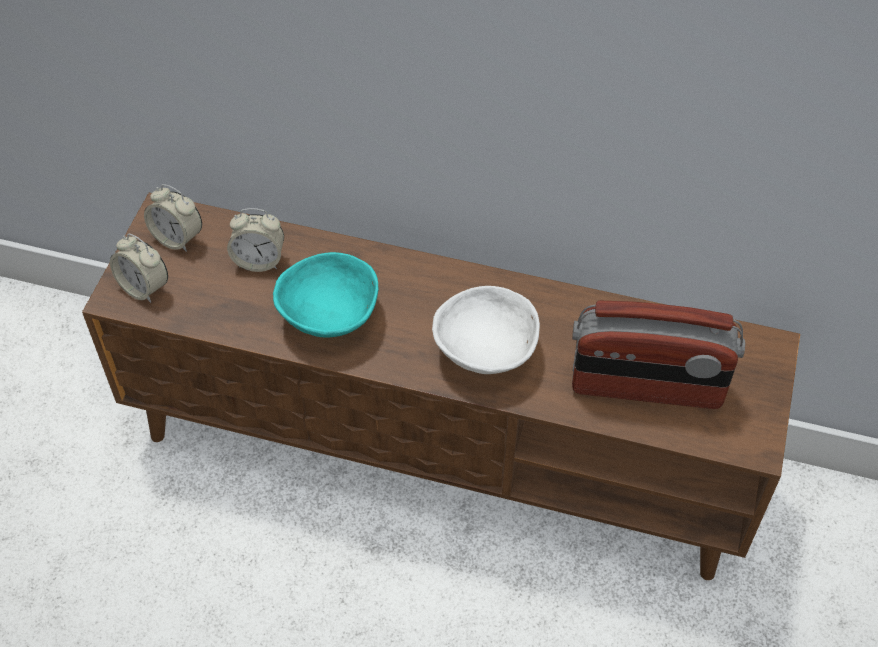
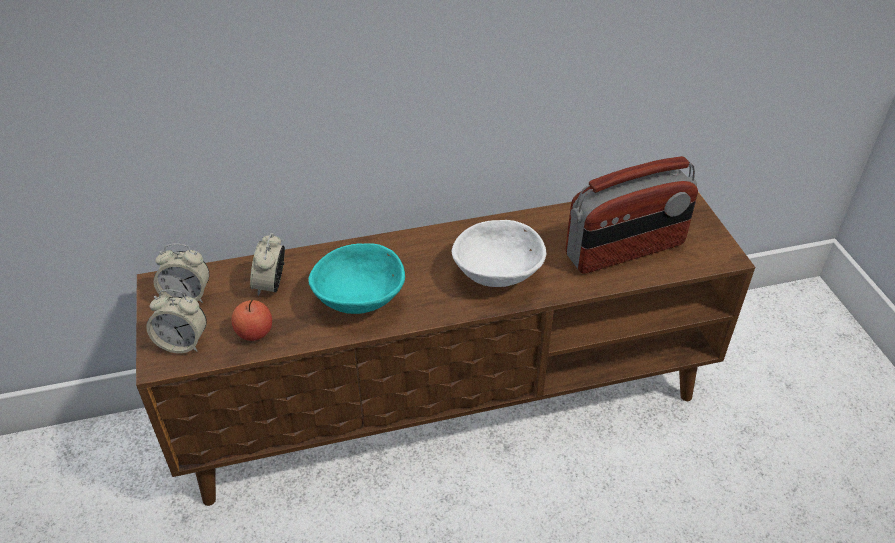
camera: 30 degrees left, 10 degrees down
alarm clock [227,208,284,272] -> alarm clock turned 120 degrees clockwise [250,233,285,296]
none -> apple [232,300,272,341]

